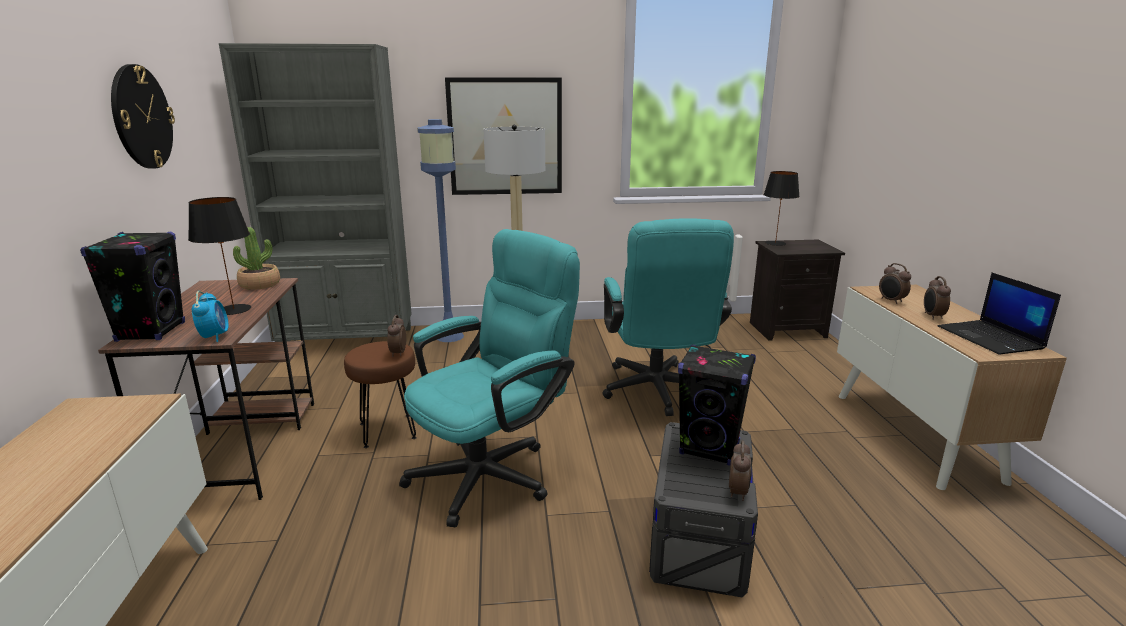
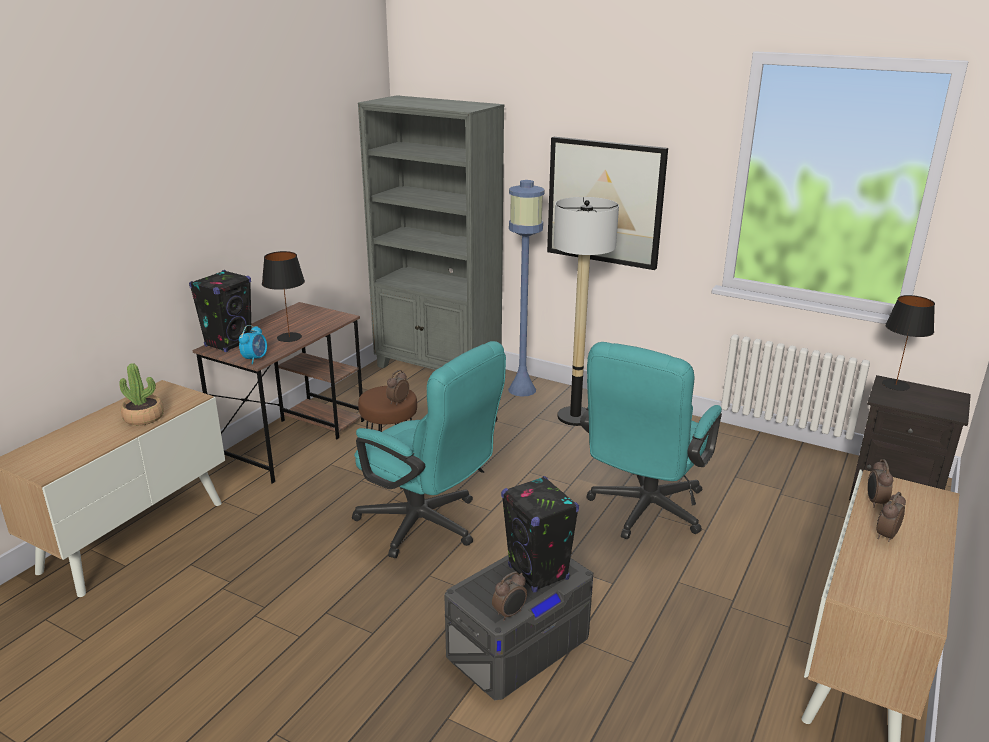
camera: 35 degrees right, 5 degrees up
wall clock [111,64,175,169] -> none
potted plant [233,227,280,290] -> potted plant moved to [119,363,164,425]
turquoise office chair [399,229,580,527] -> turquoise office chair turned 45 degrees clockwise [352,341,506,558]
laptop [938,273,1061,355] -> none

